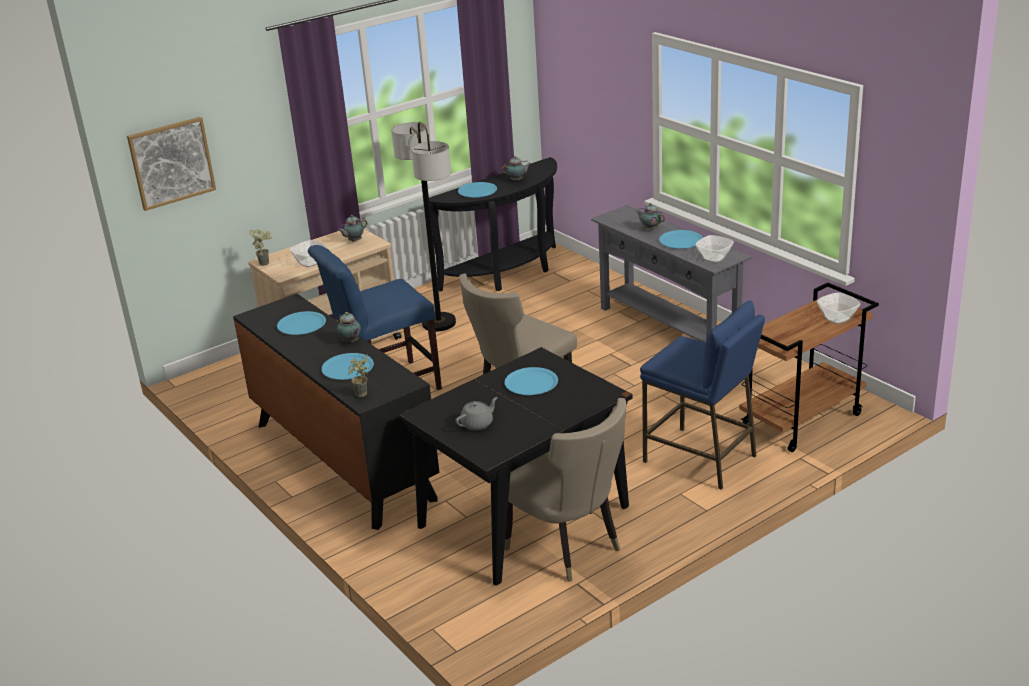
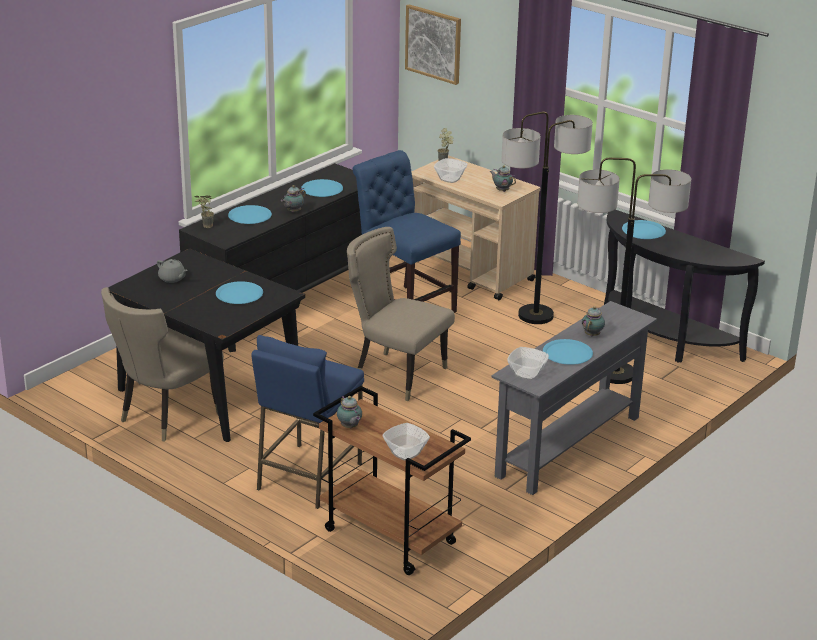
camera: 75 degrees right, 0 degrees up
teapot [501,156,531,181] -> teapot moved to [337,396,362,428]
none -> floor lamp [577,158,691,384]

